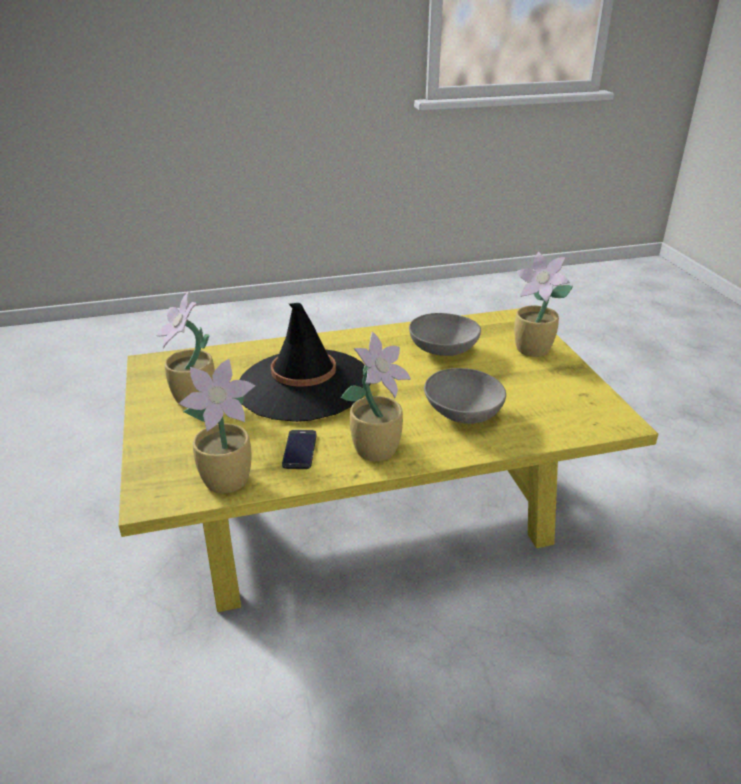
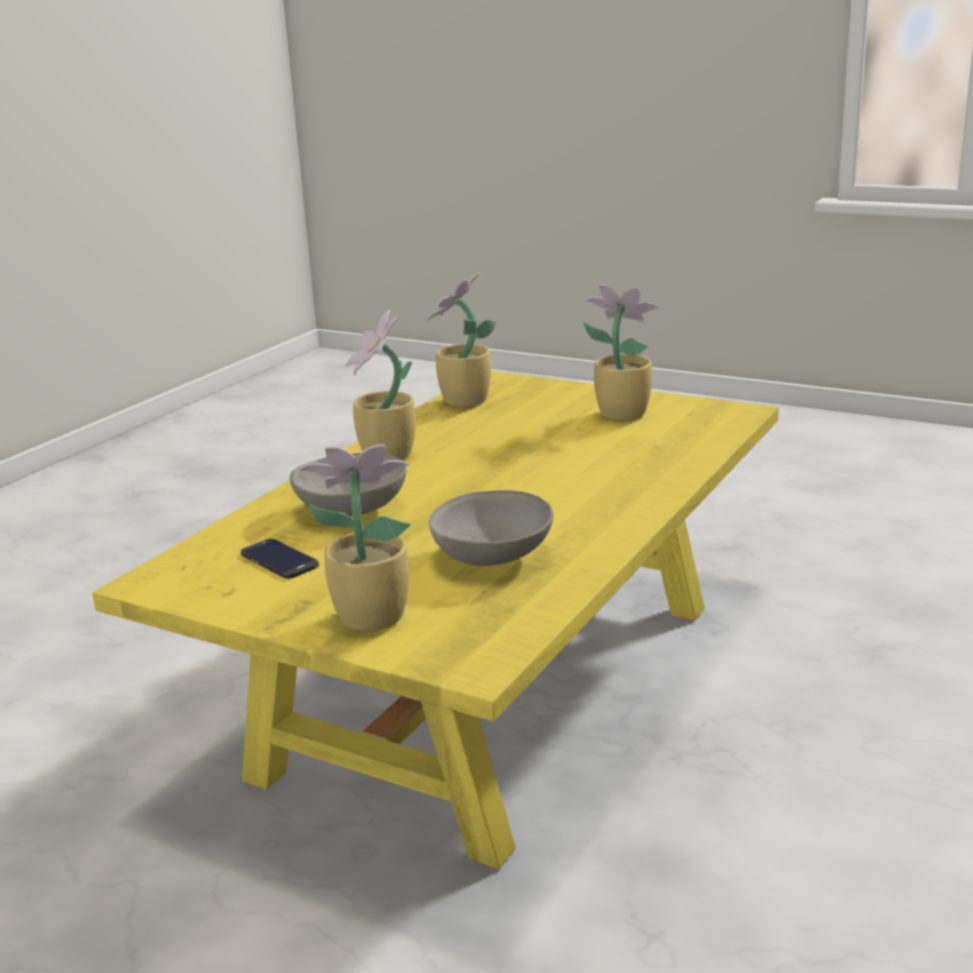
camera: 135 degrees right, 10 degrees down
black hat [239,303,371,422] -> none
phone [282,430,317,469] -> phone moved to [241,539,319,579]

